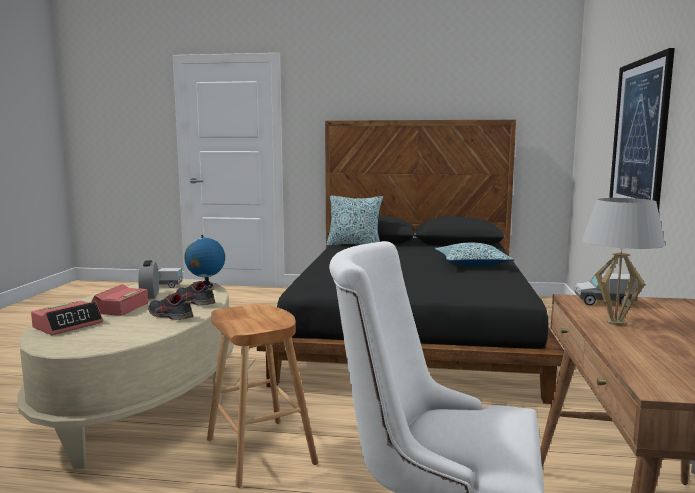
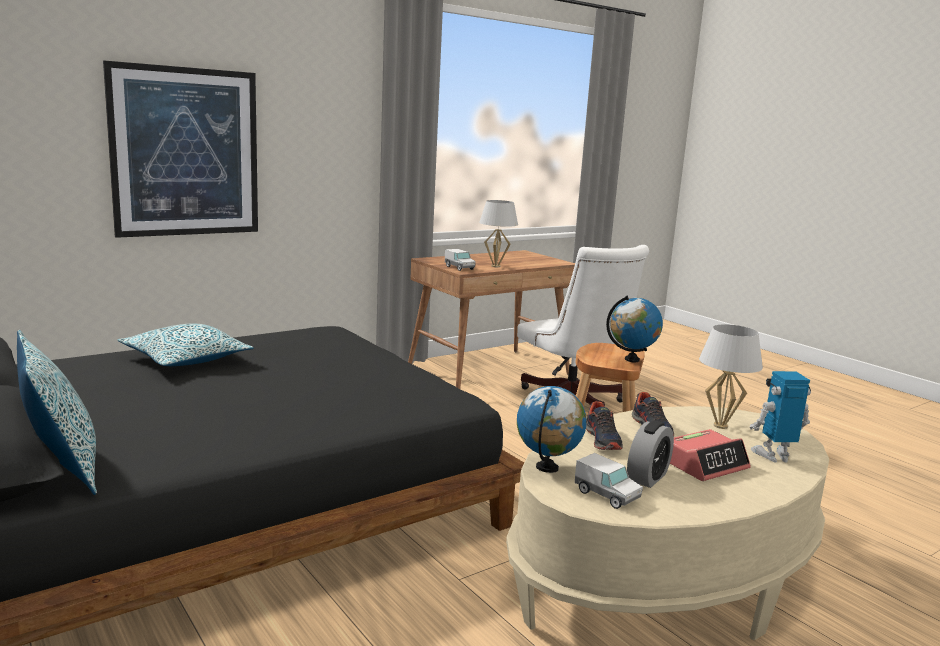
camera: 135 degrees left, 5 degrees up
alarm clock [31,301,103,335] -> toy robot [750,371,811,462]
none -> globe [606,295,663,362]
none -> white table lamp [699,324,763,429]

